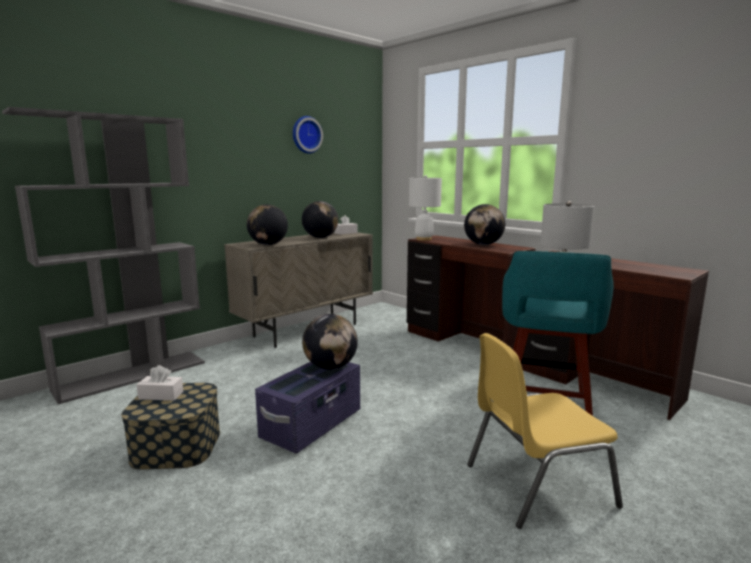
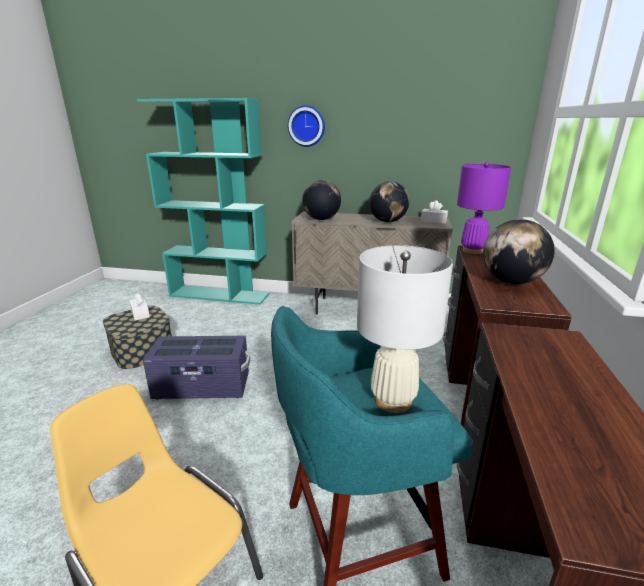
camera: 55 degrees right, 10 degrees up
grey bookcase [2,107,205,404] -> turquoise bookcase [137,98,269,305]
wall clock [293,116,323,154] -> wall clock moved to [288,105,325,147]
globe [302,314,358,370] -> none
white table lamp [409,175,442,241] -> purple table lamp [457,162,511,254]

